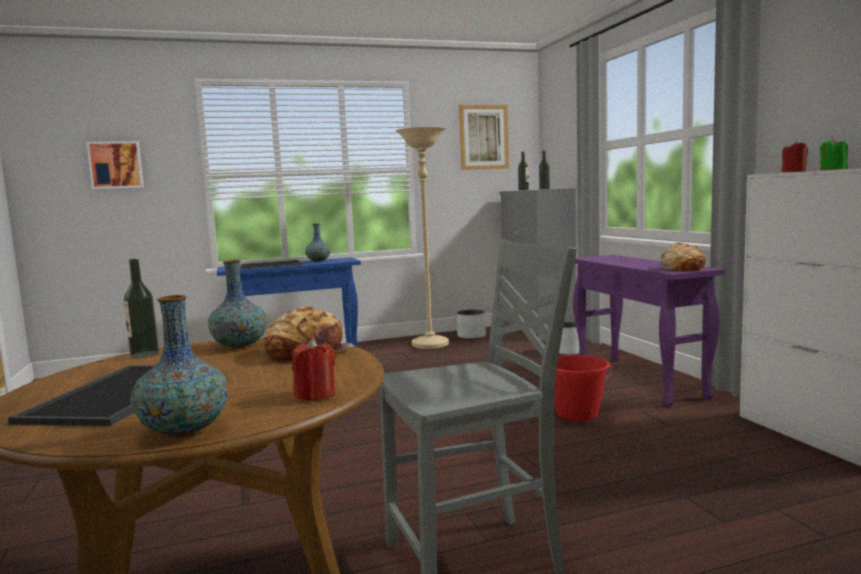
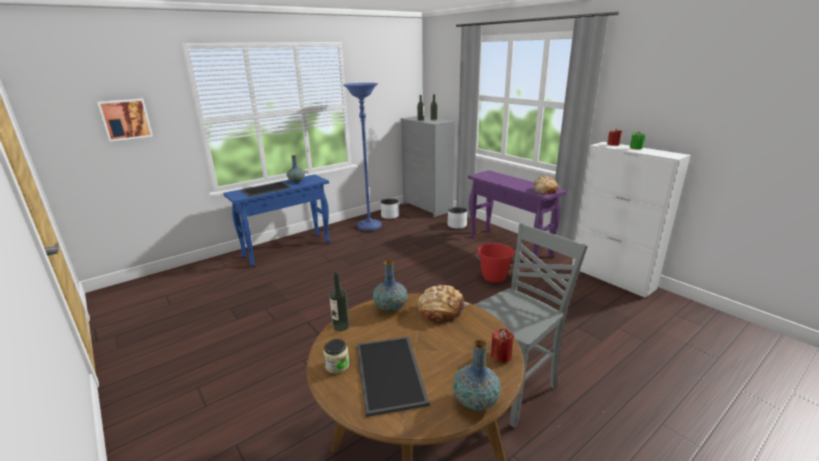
camera: 20 degrees left, 15 degrees up
beige floor lamp [396,127,449,349] -> blue floor lamp [343,83,382,231]
picture [459,105,509,170] -> none
none -> jar [323,339,349,374]

